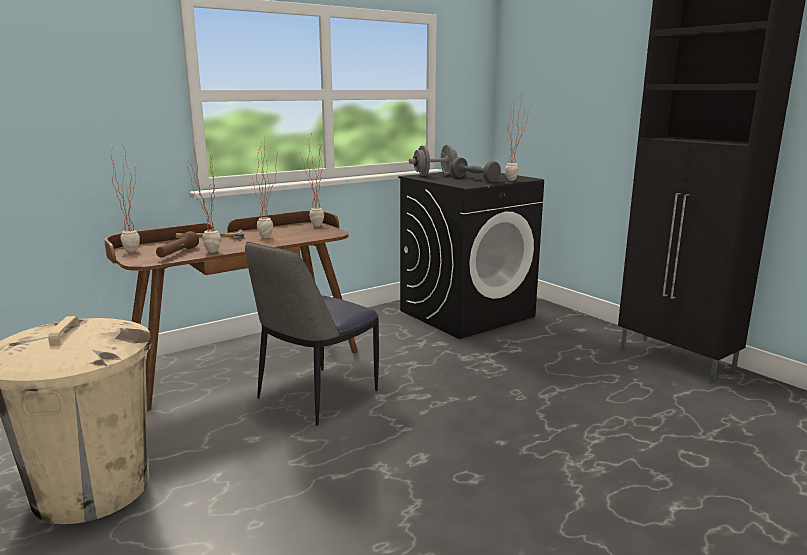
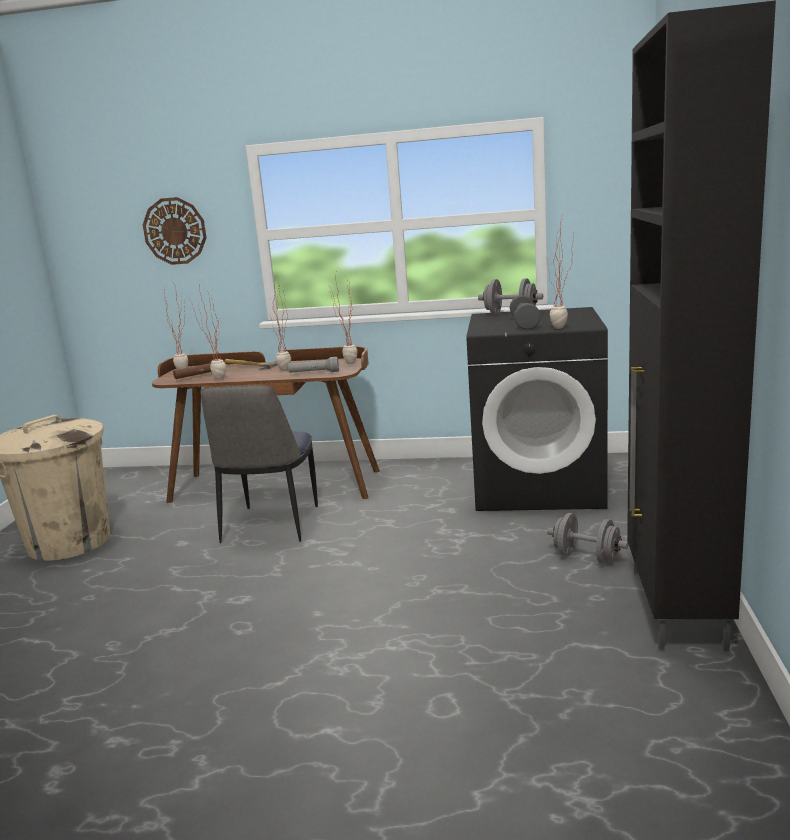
camera: 45 degrees right, 0 degrees up
chair [245,242,379,426] -> chair turned 75 degrees counterclockwise [200,385,318,543]
none -> wall clock [143,197,206,265]
none -> grey flashlight [288,357,339,373]
none -> grey dumbbell [547,513,628,564]

